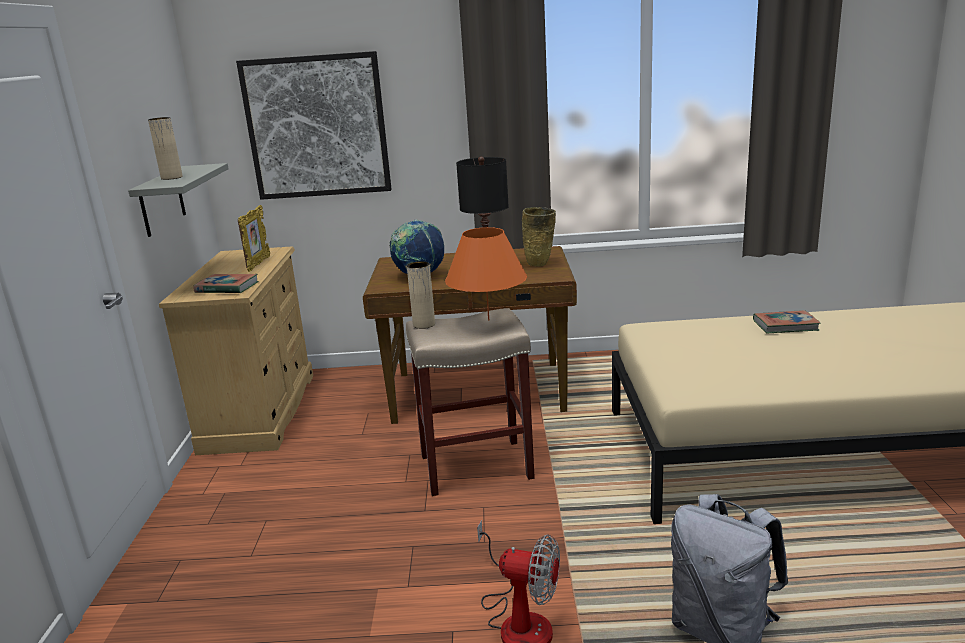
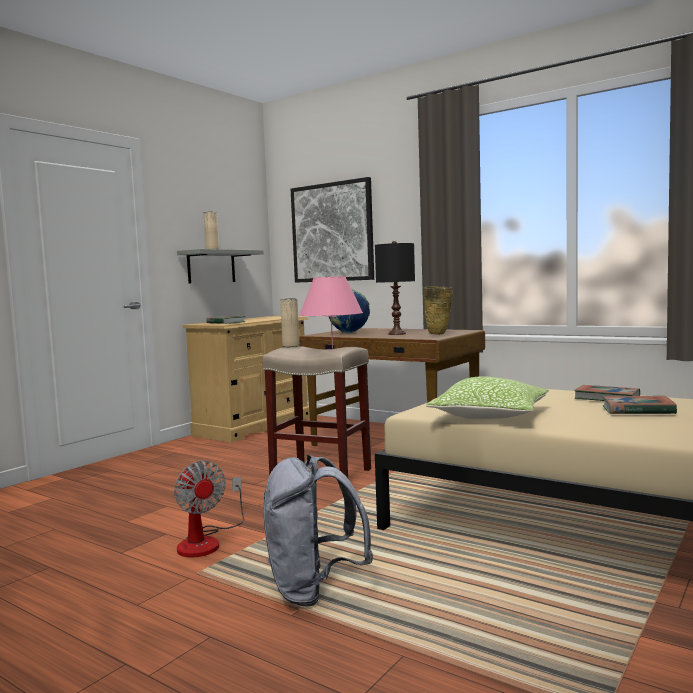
camera: 35 degrees right, 15 degrees down
picture frame [238,205,270,272] -> none
orange table lamp [445,227,527,321] -> pink table lamp [299,276,363,349]
none -> pillow [426,376,549,419]
none -> book [603,396,677,414]

